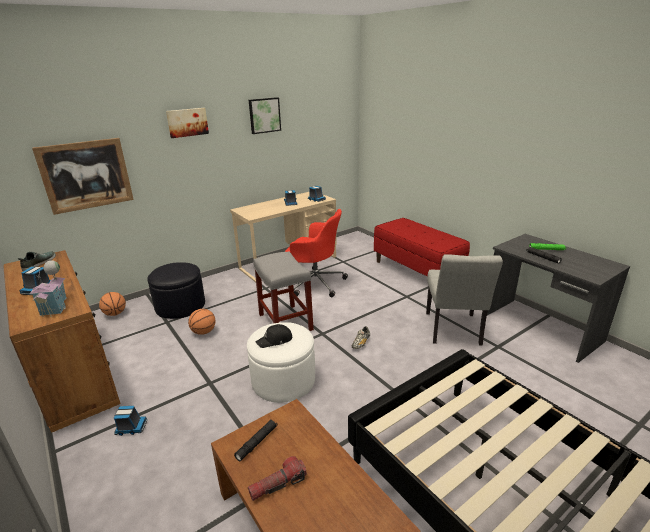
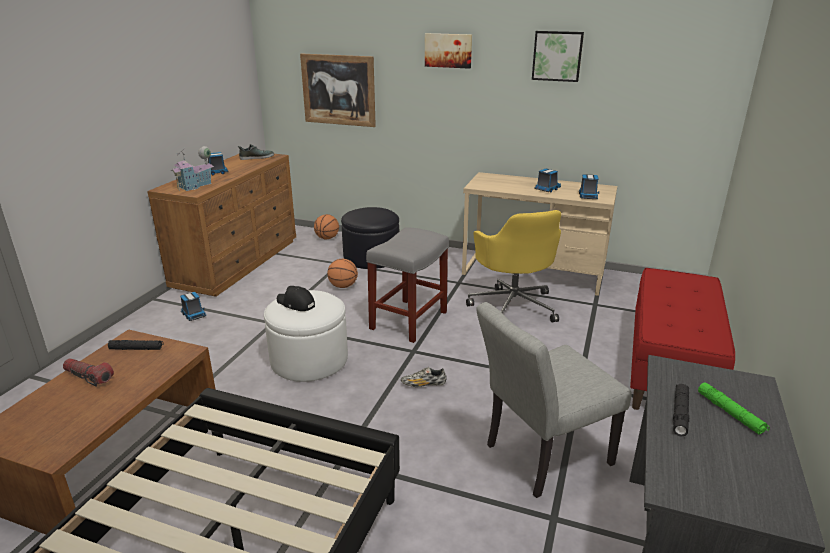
camera: 55 degrees right, 0 degrees up
red office chair [285,209,348,297] -> yellow office chair [466,210,561,322]

